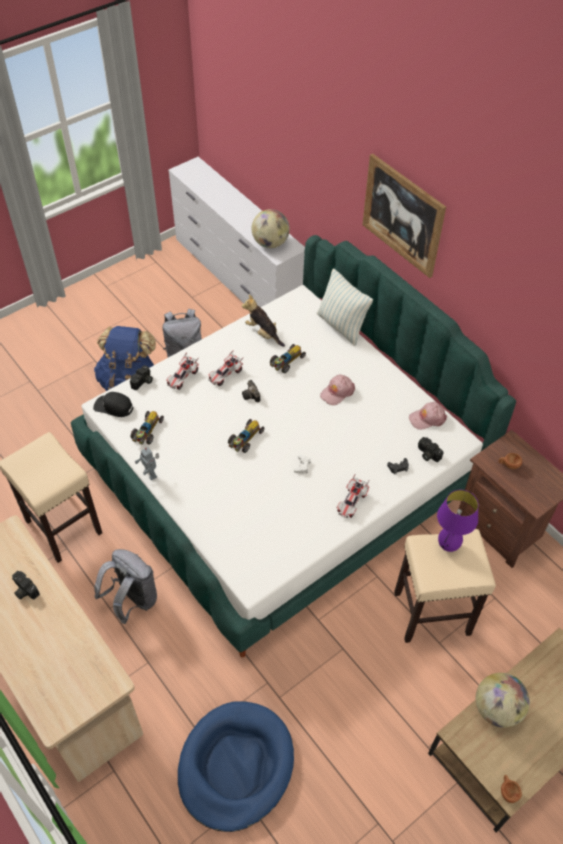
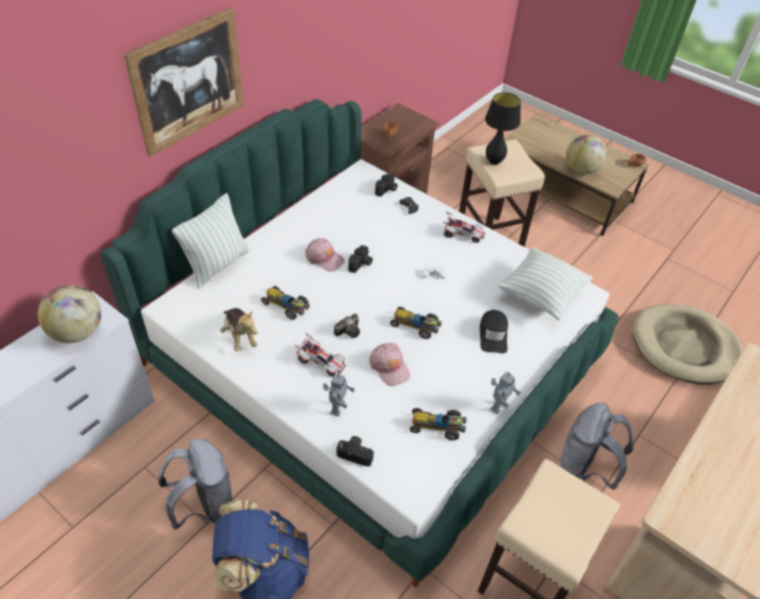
camera: 105 degrees left, 5 degrees down
camera [12,571,40,600] -> camera moved to [348,245,373,273]
black cap [93,392,133,417] -> black cap moved to [480,310,508,353]
toy car [166,352,199,390] -> toy robot [323,373,355,417]
blue dog bed [178,701,294,832] -> beige dog bed [633,304,743,384]
plush toy [242,295,285,347] -> plush toy turned 60 degrees counterclockwise [220,308,258,351]
pink cap [409,402,447,430] -> pink cap moved to [369,343,410,386]
purple table lamp [437,490,478,552] -> black table lamp [485,92,521,165]
none -> pillow [498,247,593,320]

